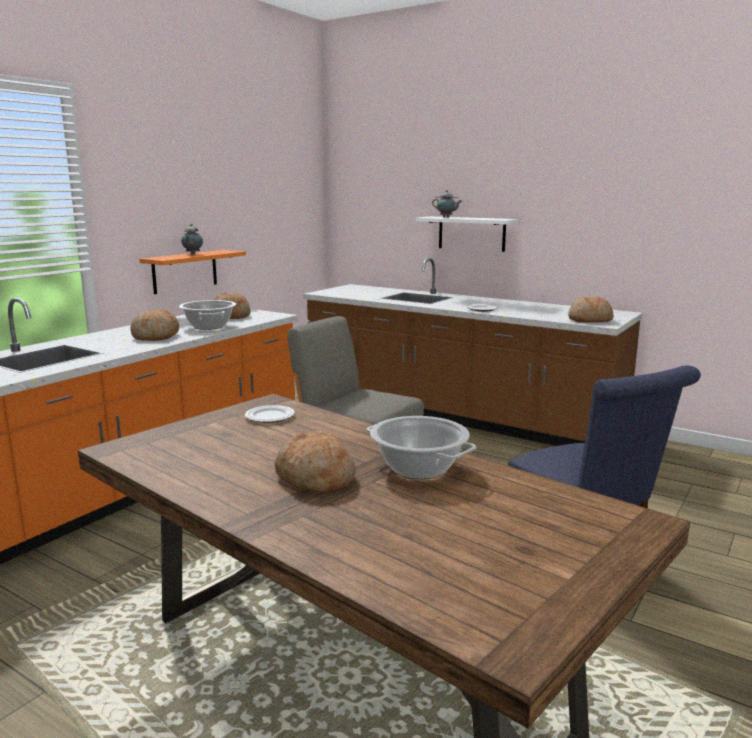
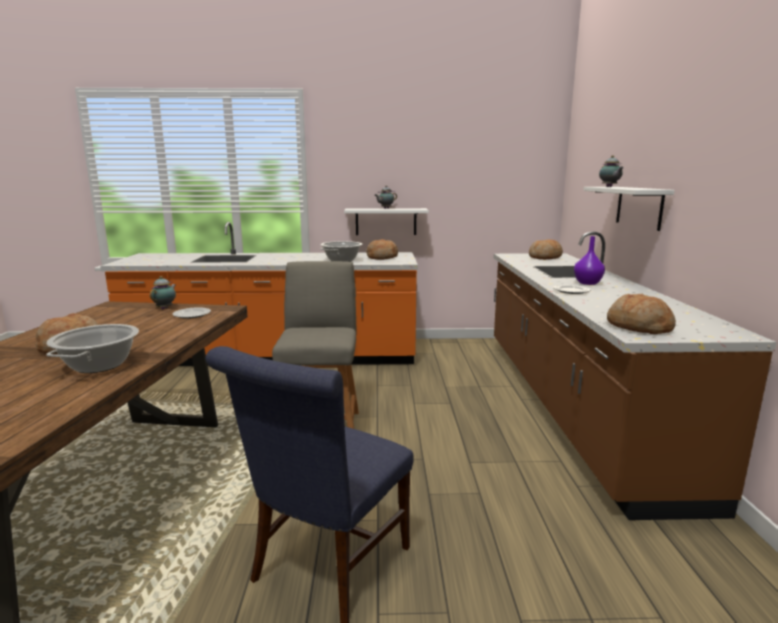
camera: 55 degrees right, 0 degrees up
bread [130,309,179,341] -> bread moved to [529,240,563,260]
orange shelf [139,250,246,294] -> white shelf [344,208,429,235]
none -> teapot [150,276,176,309]
none -> purple vase [574,236,605,285]

